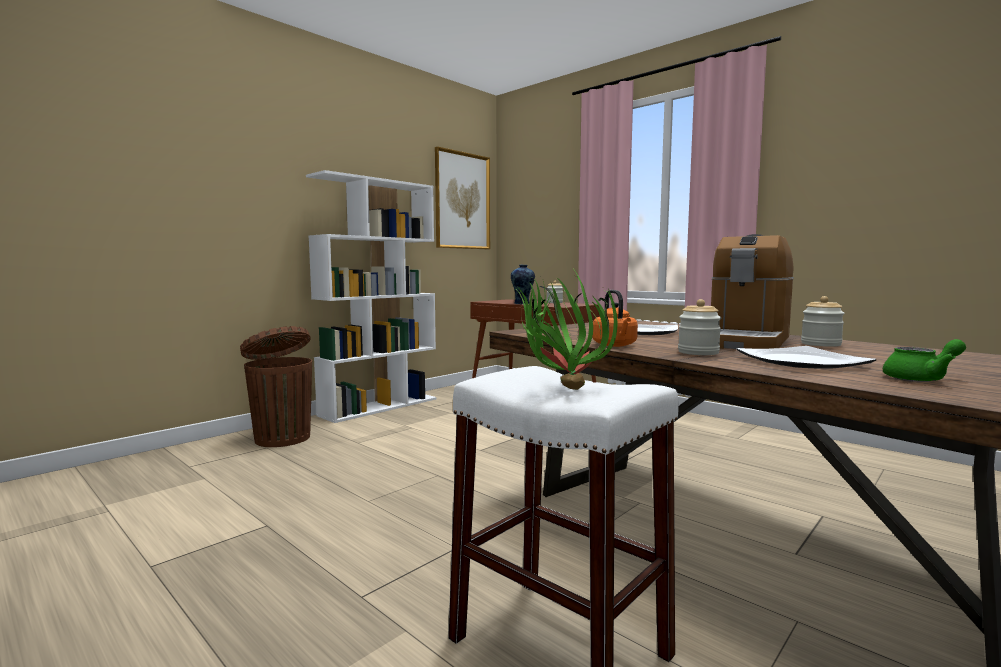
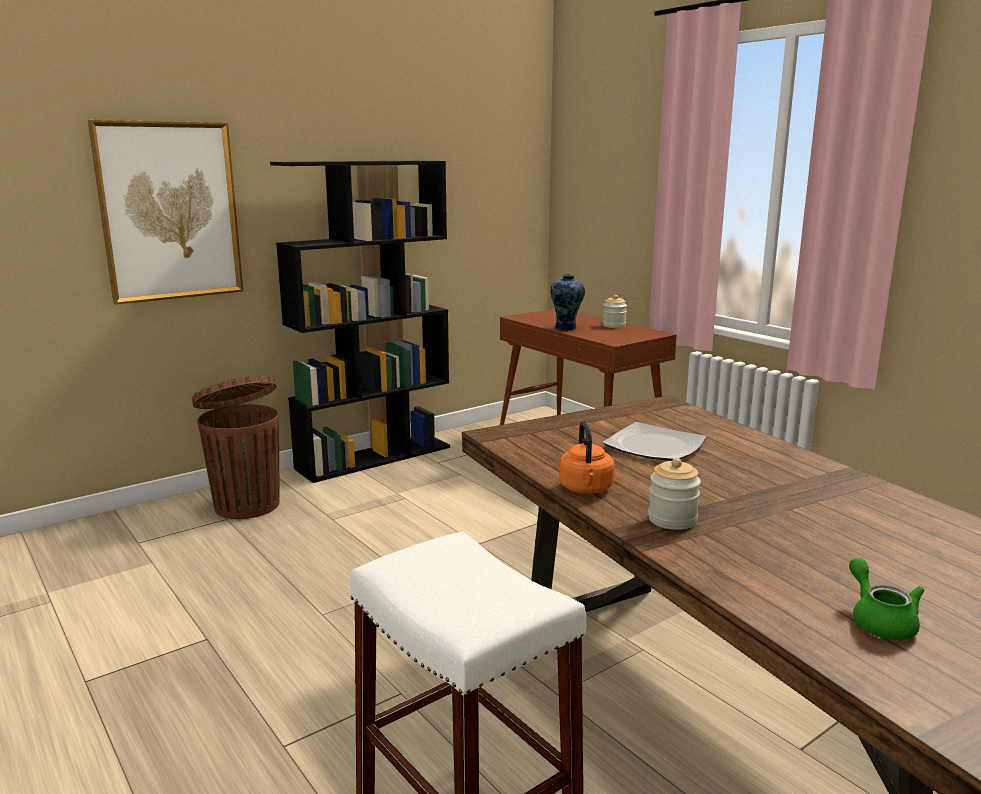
camera: 10 degrees right, 10 degrees up
white bookcase [306,170,437,423] -> black bookcase [270,161,450,483]
picture [435,147,490,249] -> picture moved to [88,120,243,305]
potted plant [516,271,617,390] -> none
coffee machine [711,234,794,349] -> none
plate [736,346,876,368] -> none
jar [801,296,845,347] -> none
green teapot [883,339,966,382] -> green teapot turned 105 degrees counterclockwise [849,558,925,640]

